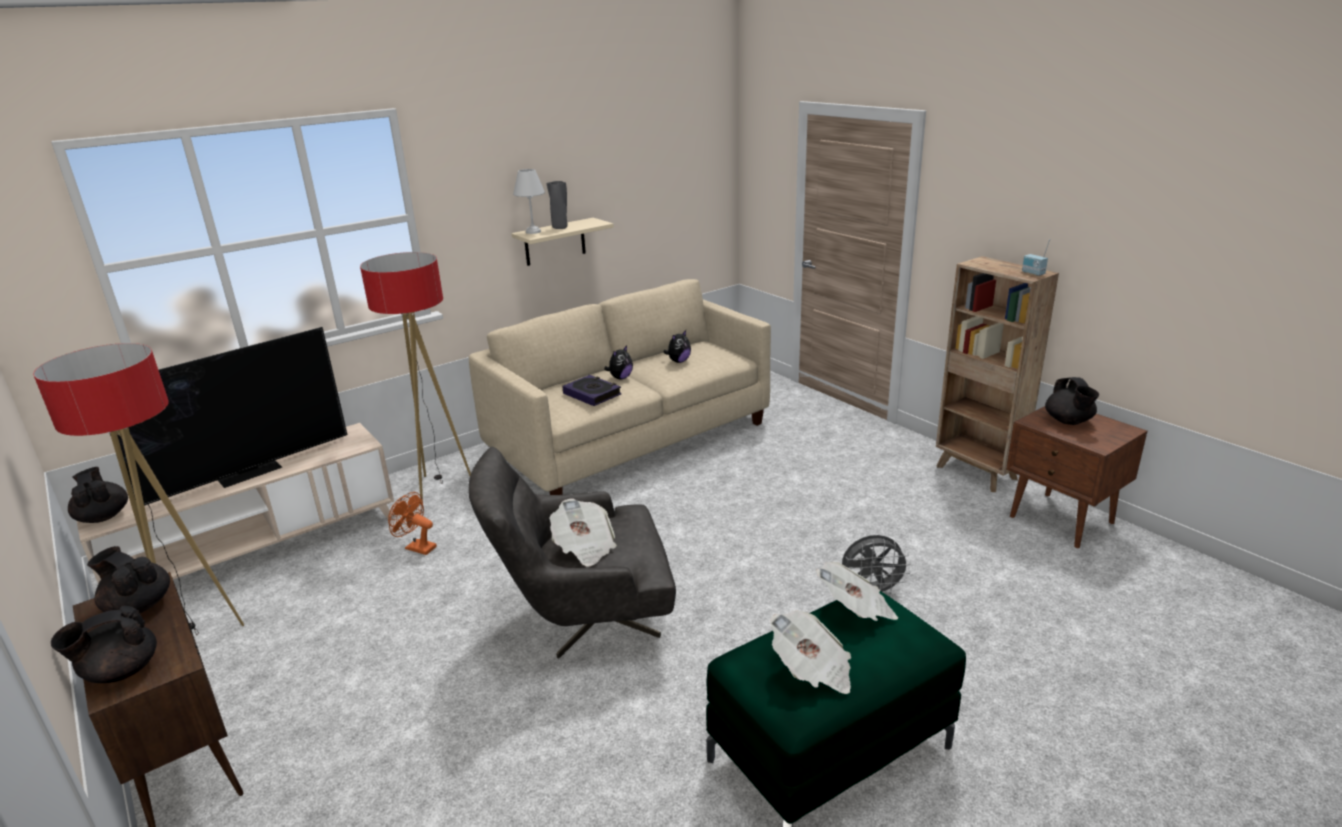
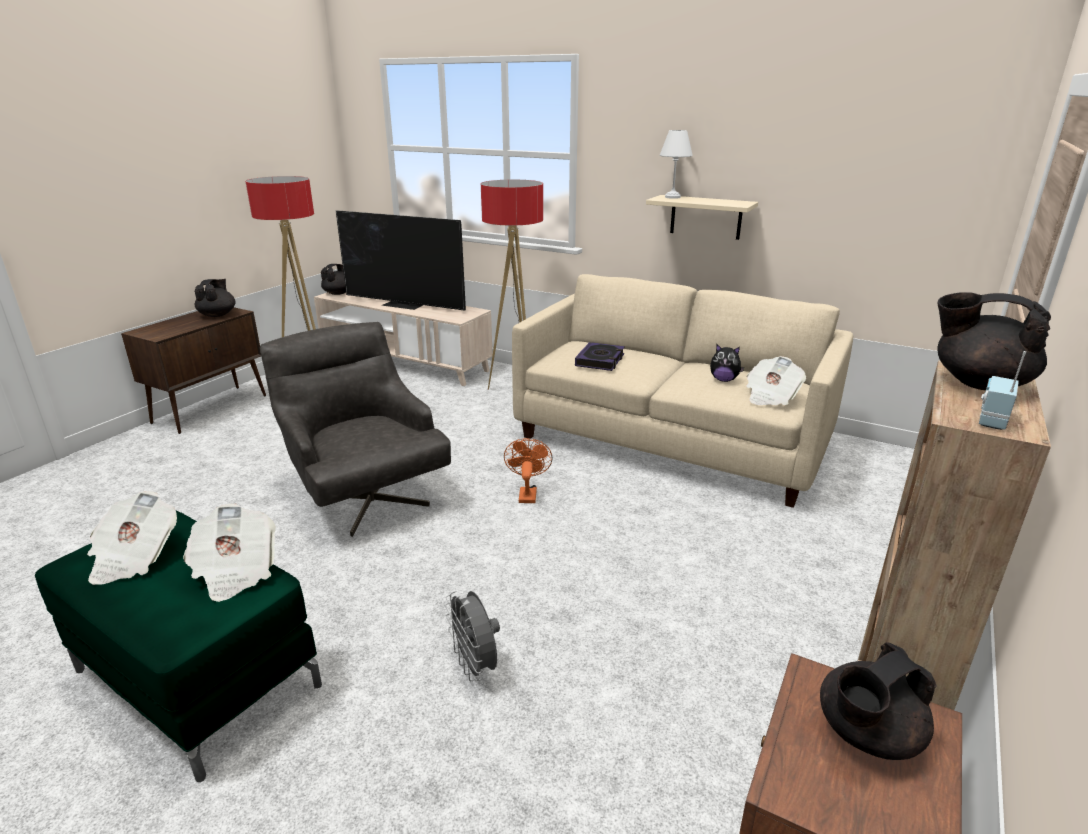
camera: 65 degrees right, 0 degrees up
black teapot [51,606,157,683] -> black teapot moved to [937,292,1051,390]
orange fan [388,492,437,555] -> orange fan moved to [504,438,552,503]
grey vase [546,181,568,229] -> none
newspaper [549,498,617,567] -> newspaper moved to [746,356,806,405]
plush toy [604,345,633,379] -> none

